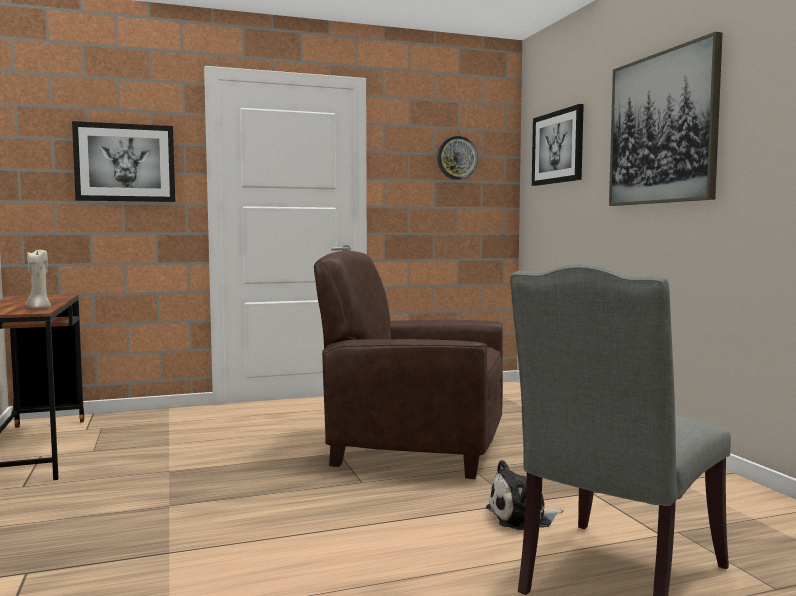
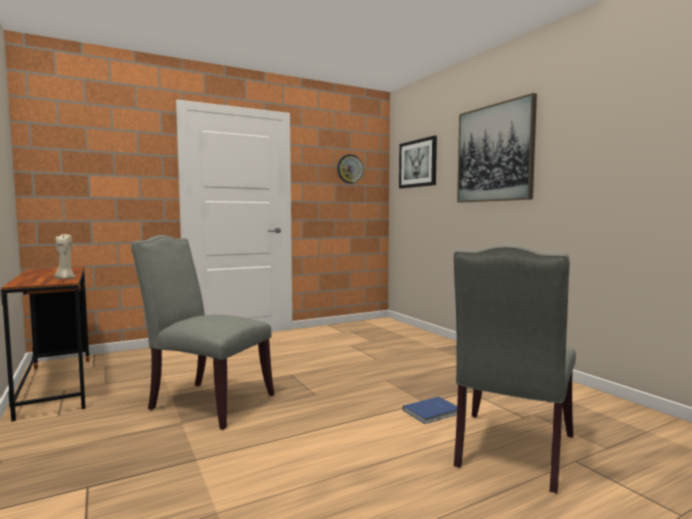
camera: 10 degrees left, 0 degrees up
picture [72,121,175,202] -> none
brown armchair [314,251,503,479] -> none
plush toy [486,460,564,530] -> blue book [403,397,457,424]
none -> grey chair [131,235,275,430]

